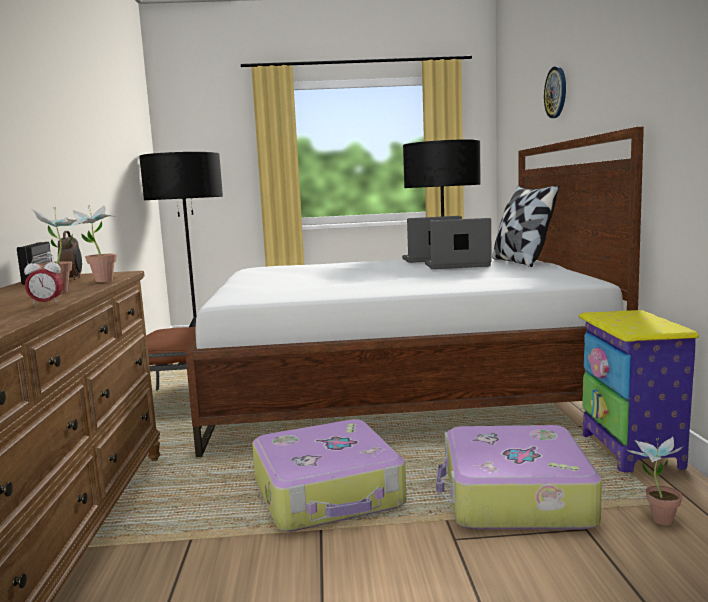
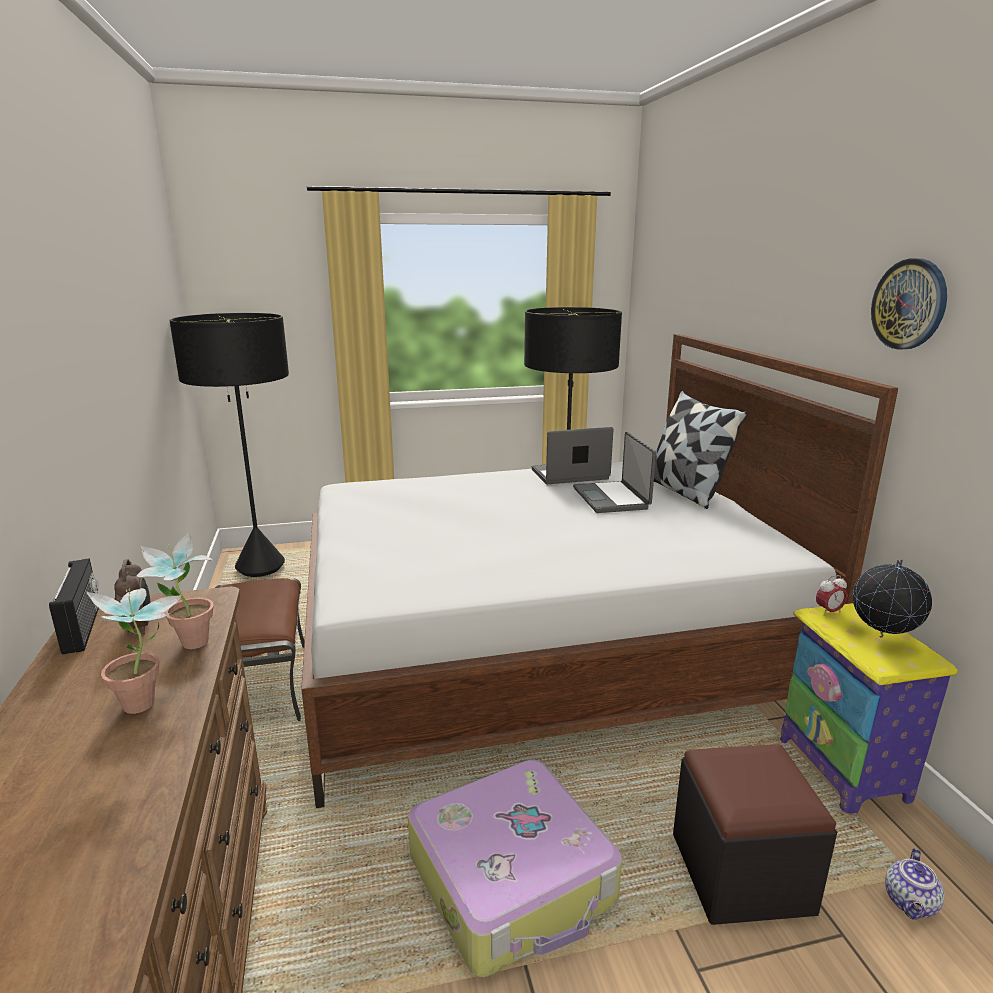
camera: 10 degrees left, 10 degrees up
alarm clock [24,257,64,306] -> alarm clock moved to [816,575,847,616]
laptop [425,218,492,269] -> laptop turned 90 degrees counterclockwise [573,432,656,513]
suitcase [436,425,602,529] -> black ottoman [673,744,837,925]
wall clock [544,66,566,118] -> wall clock moved to [871,258,947,350]
potted plant [627,436,683,525] -> teapot [885,848,945,920]
none -> globe [853,559,932,638]

